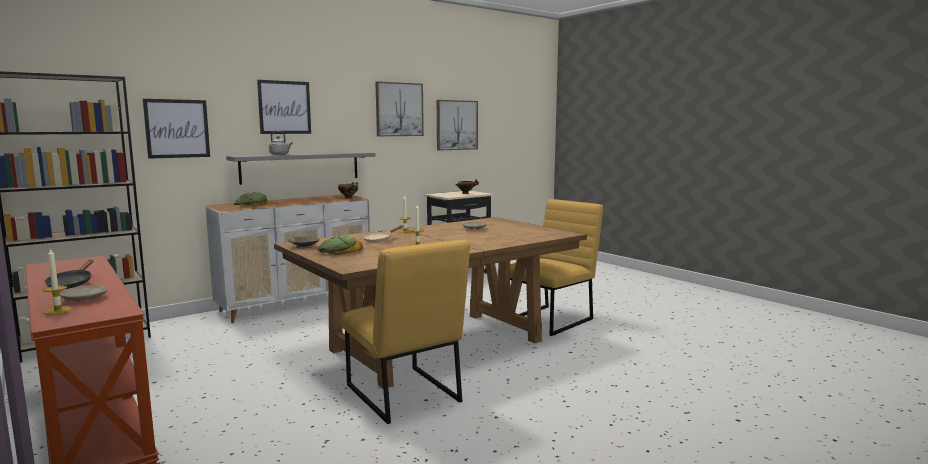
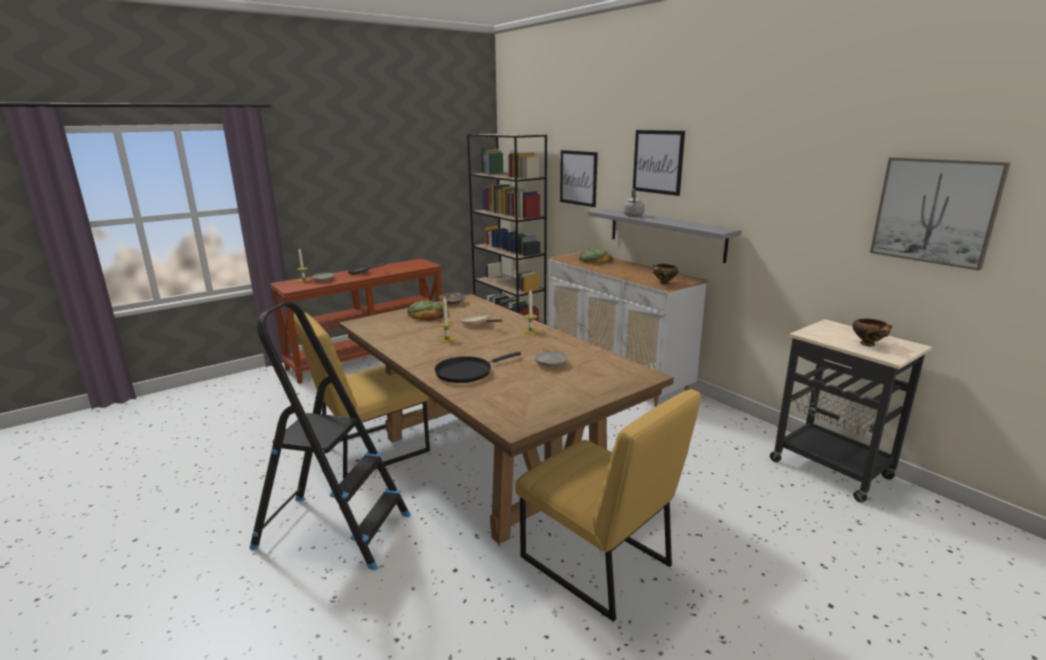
camera: 90 degrees right, 10 degrees up
picture [375,81,424,136] -> none
none -> black step ladder [250,302,411,570]
none -> black frying pan [435,352,521,383]

